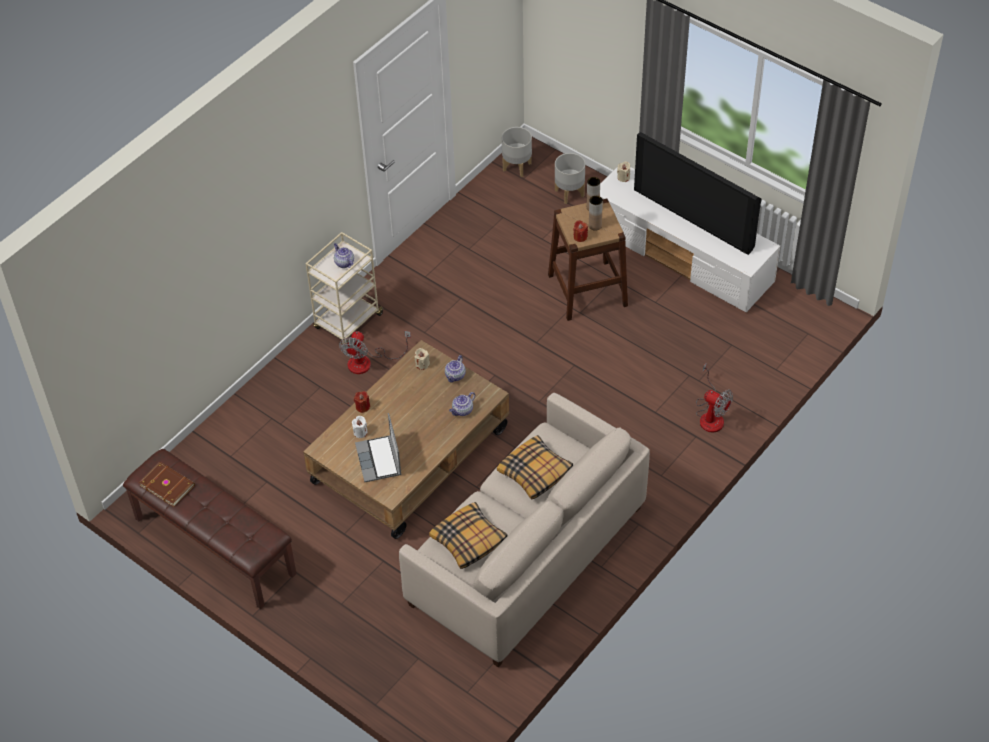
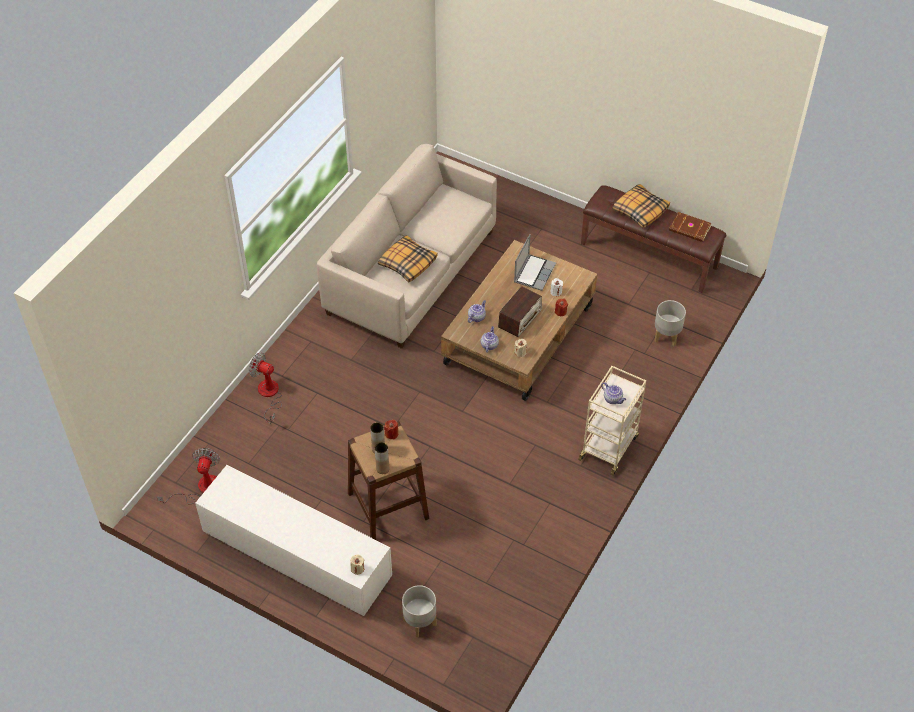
camera: 170 degrees right, 0 degrees up
fan [339,331,411,374] -> fan moved to [156,448,220,504]
laptop [355,413,401,482] -> laptop turned 45 degrees clockwise [514,234,556,291]
pillow [429,502,508,569] -> pillow moved to [612,184,670,228]
grey planter [502,127,532,177] -> grey planter moved to [654,300,686,346]
television [634,132,761,255] -> none
none -> radio [498,287,542,337]

